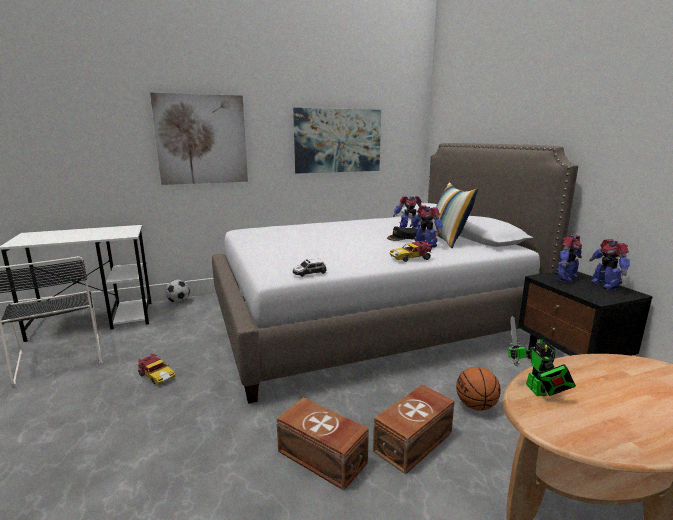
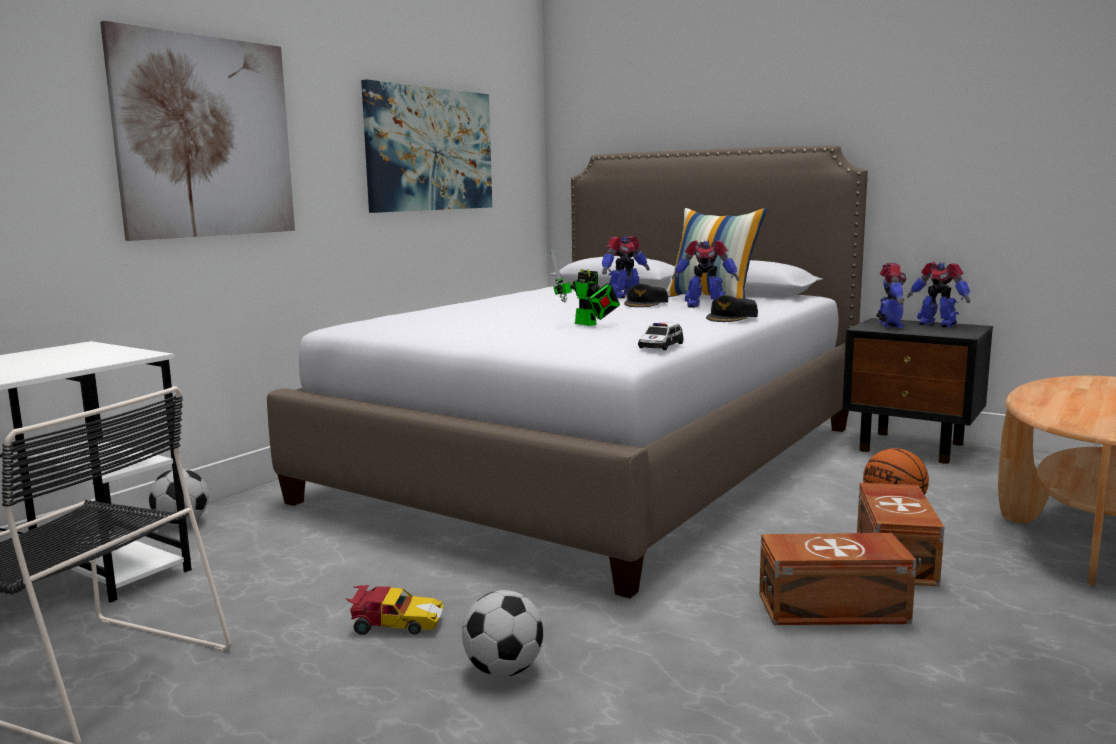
camera: 35 degrees left, 5 degrees down
toy car [390,241,432,262] -> black cap [706,295,758,322]
toy robot [508,316,576,396] -> toy robot moved to [551,249,620,326]
none -> football [462,590,543,677]

